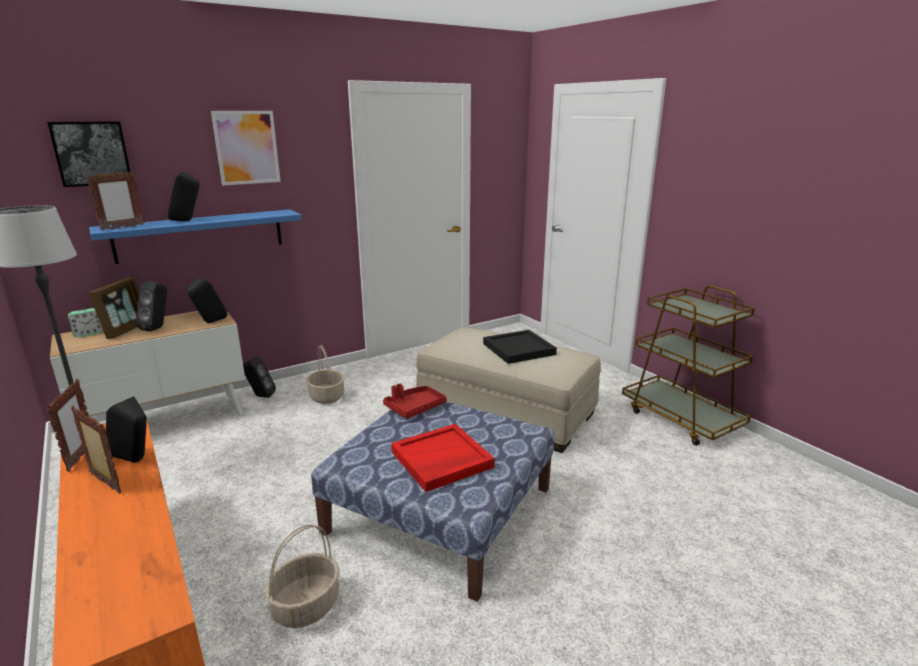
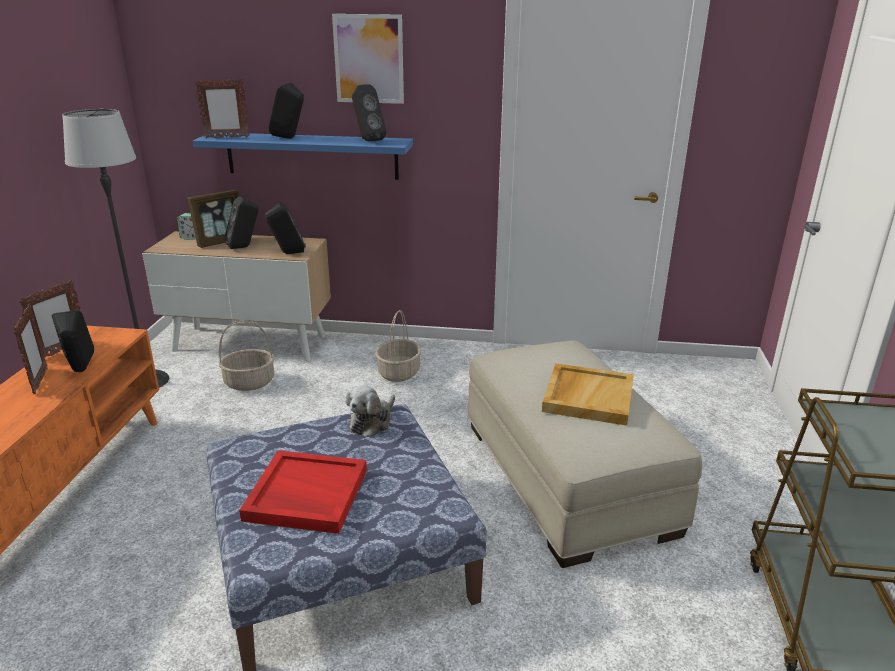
camera: 40 degrees right, 5 degrees up
picture [47,121,133,187] -> none
black speaker [243,357,276,398] -> black speaker moved to [352,84,386,142]
basket [265,524,340,628] -> basket moved to [219,320,274,391]
red tray [383,384,447,419] -> plush toy [346,385,395,438]
black tray [483,330,557,364] -> beige tray [542,363,634,426]

